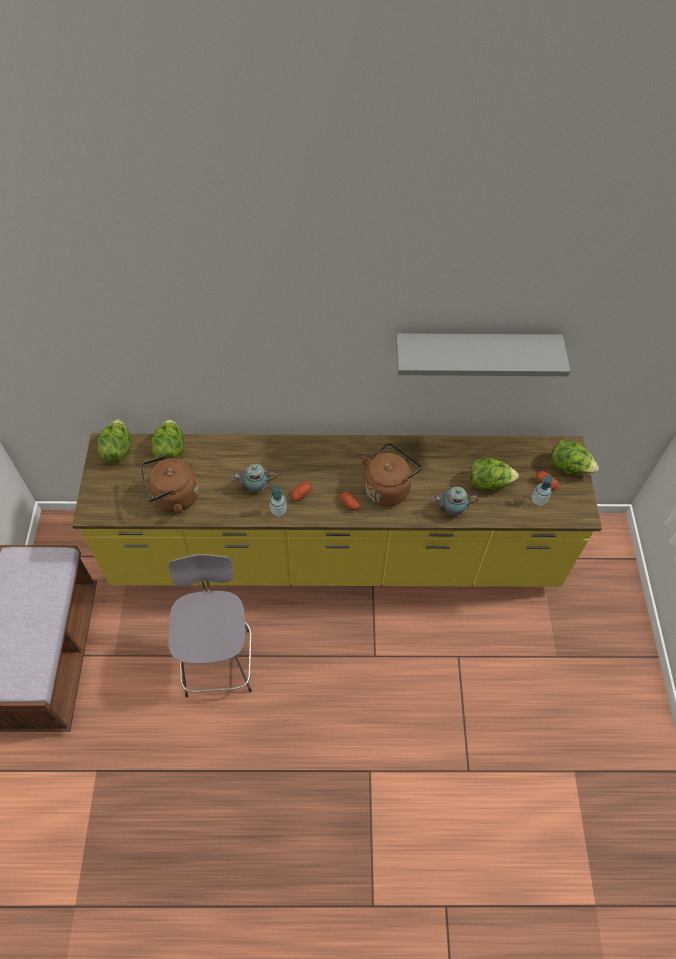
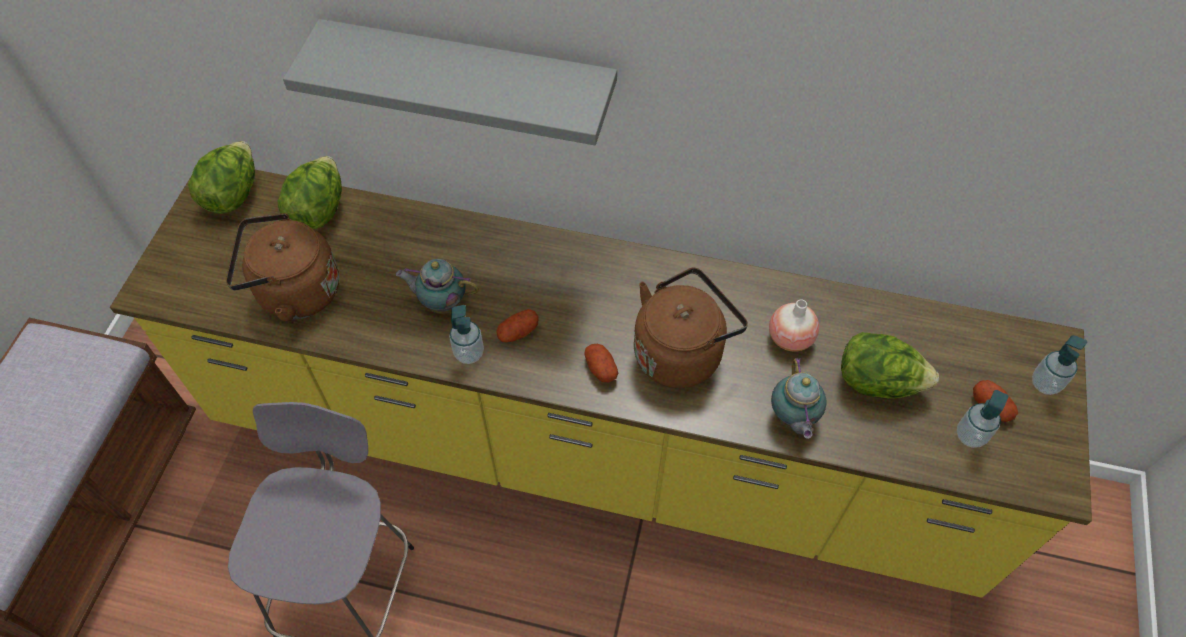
camera: 15 degrees right, 0 degrees up
grey shelf [396,333,570,376] -> grey shelf moved to [283,19,617,145]
teapot [433,487,479,516] -> teapot turned 105 degrees counterclockwise [771,358,827,439]
lettuce [551,439,599,475] -> soap dispenser [1032,335,1087,395]
none -> vase [769,299,819,352]

